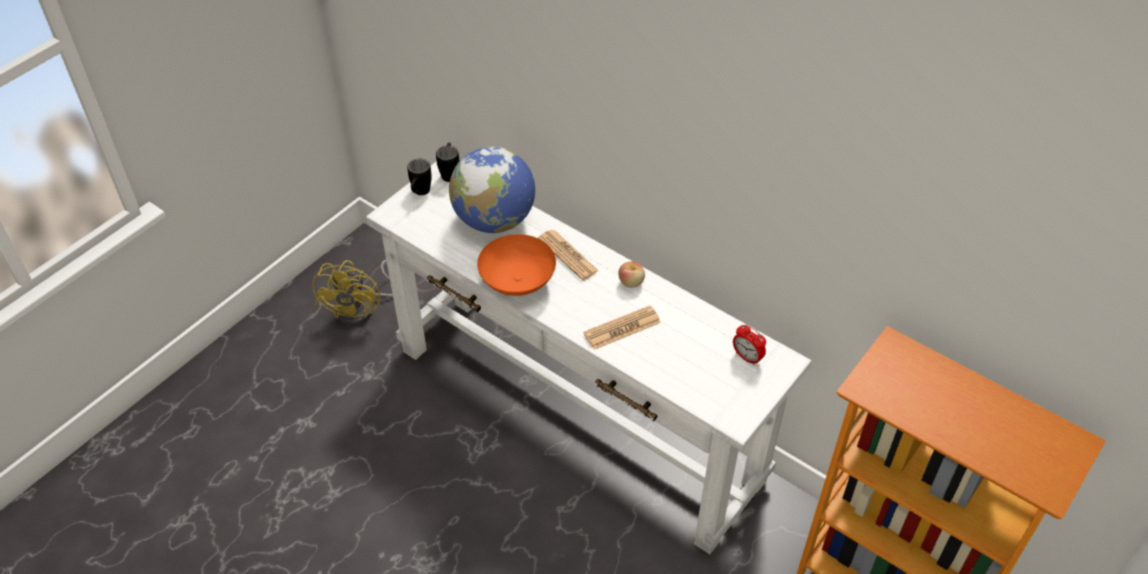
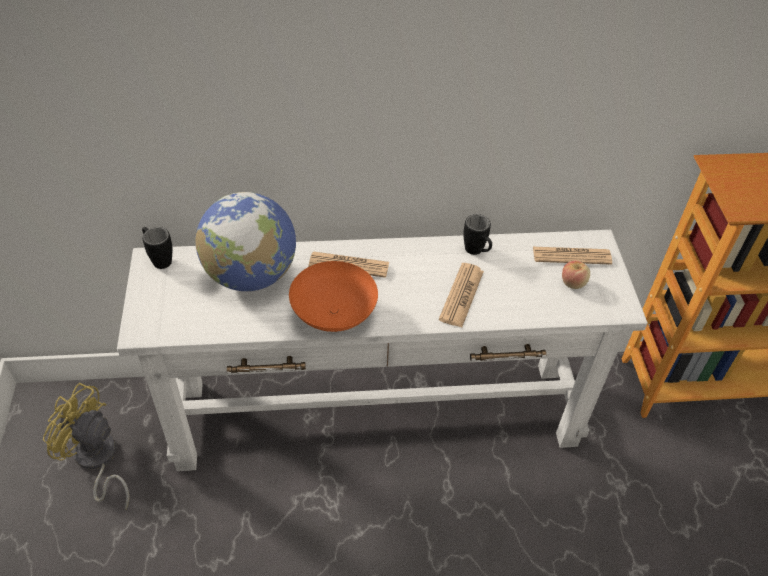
camera: 45 degrees left, 0 degrees up
yellow fan [312,260,393,326] -> yellow fan turned 150 degrees clockwise [43,383,130,510]
black mug [407,159,432,195] -> black mug moved to [463,214,492,255]
apple [618,261,645,288] -> apple moved to [562,261,590,289]
alarm clock [733,325,766,365] -> newspaper [533,247,612,265]

